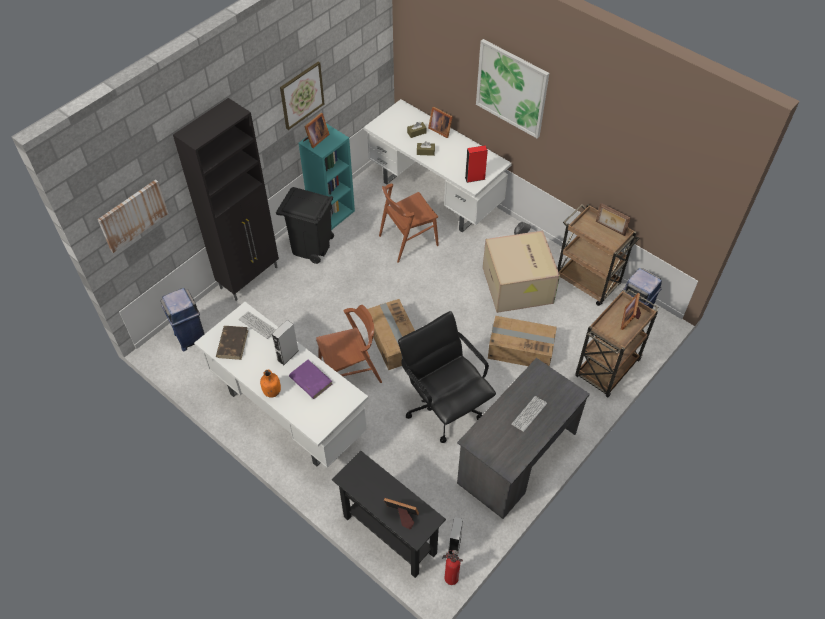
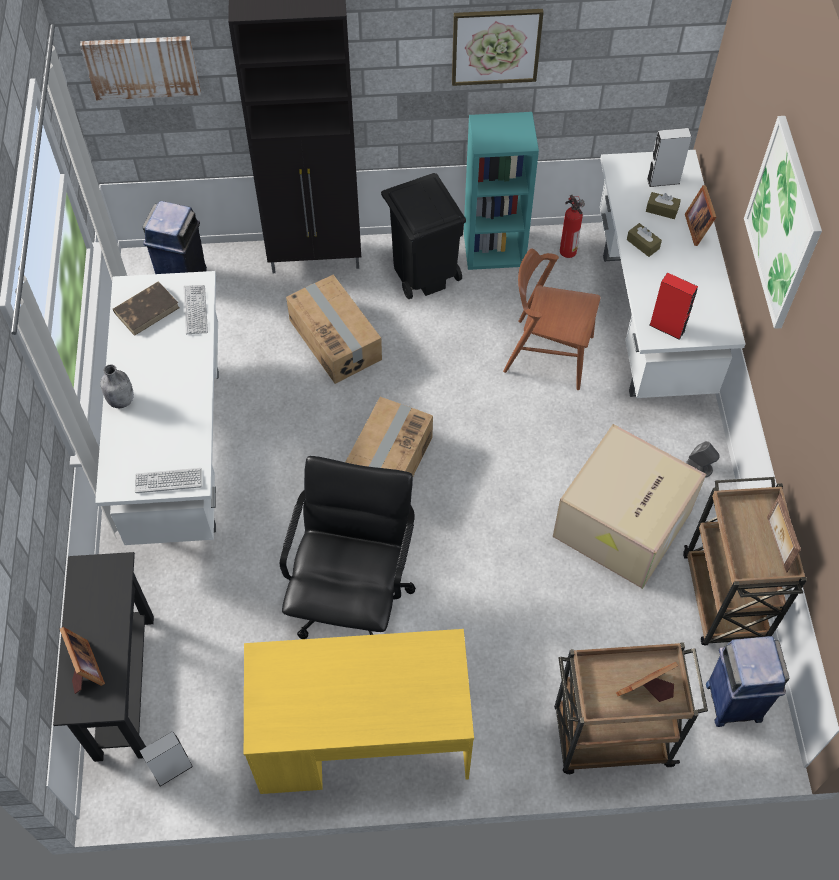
camera: 45 degrees right, 5 degrees up
orange bottle [260,370,281,398] -> grey bottle [100,364,134,408]
grey speaker [272,320,299,365] -> grey speaker moved to [647,128,692,187]
purple book [289,360,332,399] -> none
picture frame [303,113,330,148] -> none
brown chair [316,305,382,383] -> none
fire extinguisher [442,550,463,585] -> fire extinguisher moved to [560,195,585,258]
grey desk [457,358,590,519] -> yellow desk [244,629,474,794]
cardboard box [488,316,557,366] -> cardboard box moved to [286,274,382,384]
keyboard [511,396,547,432] -> keyboard moved to [135,468,202,493]

